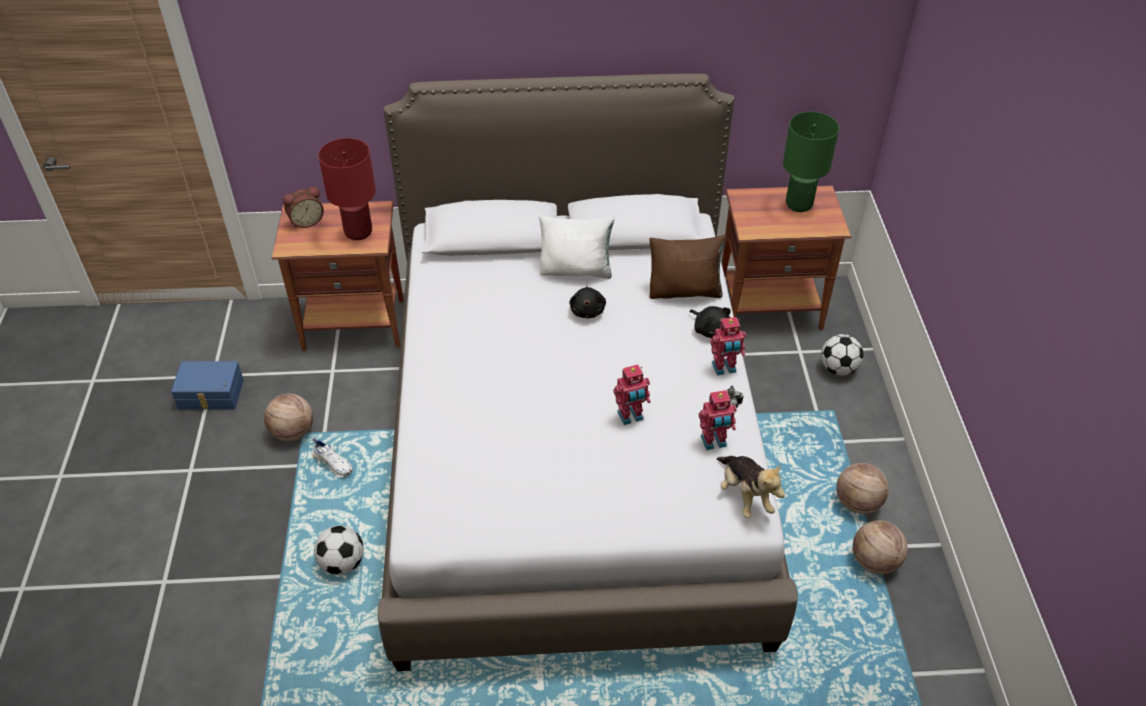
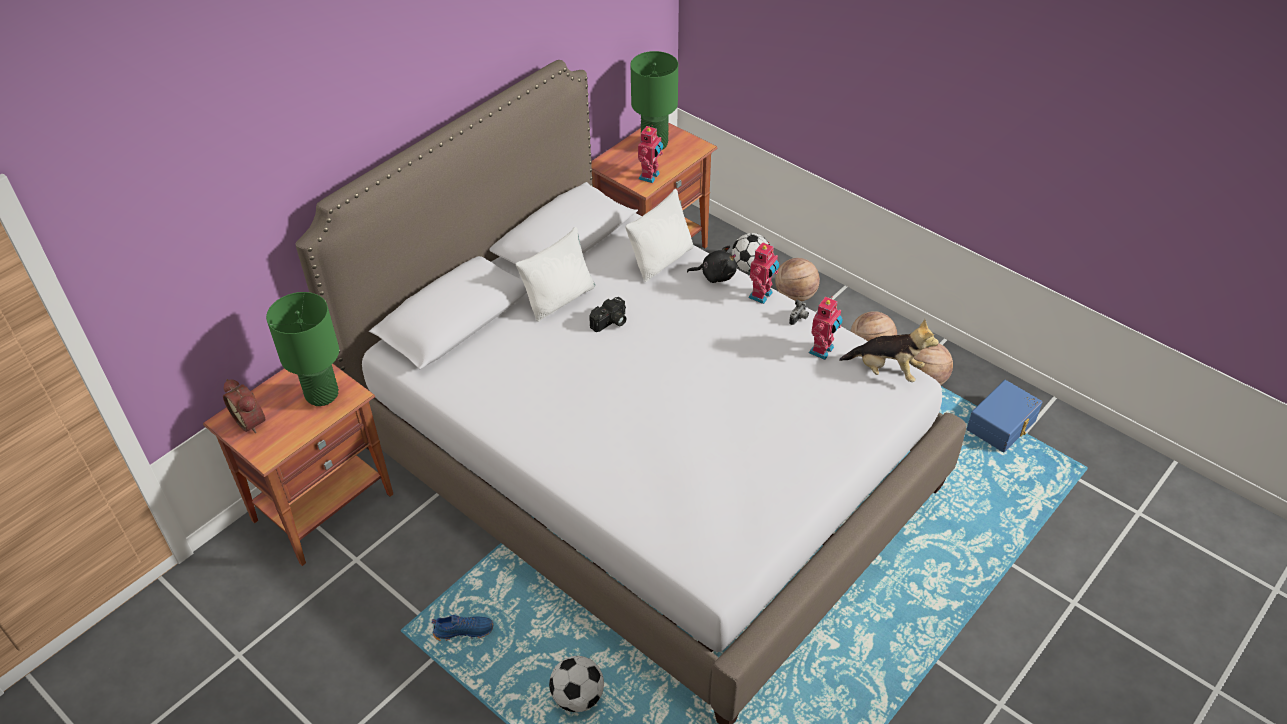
camera: 45 degrees left, 0 degrees up
blue storage box [171,361,244,410] -> blue storage box moved to [967,380,1042,452]
basketball [264,394,313,441] -> basketball moved to [775,258,820,301]
alarm clock [283,187,324,228] -> alarm clock turned 120 degrees clockwise [223,379,265,433]
white shoe [312,438,352,478] -> blue shoe [432,615,493,641]
red table lamp [318,138,376,240] -> green table lamp [266,292,339,406]
black plush toy [569,287,606,318] -> camera [589,297,627,332]
toy robot [613,364,650,425] -> toy robot moved to [638,125,663,183]
brown pillow [649,235,726,299] -> white pillow [625,189,694,282]

